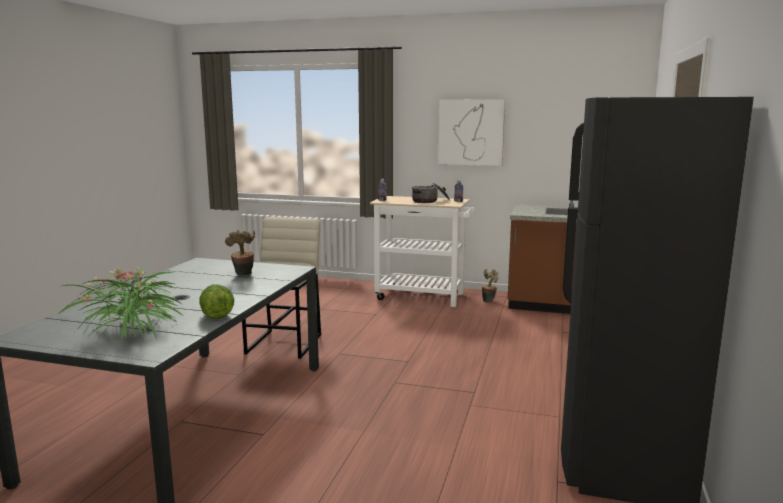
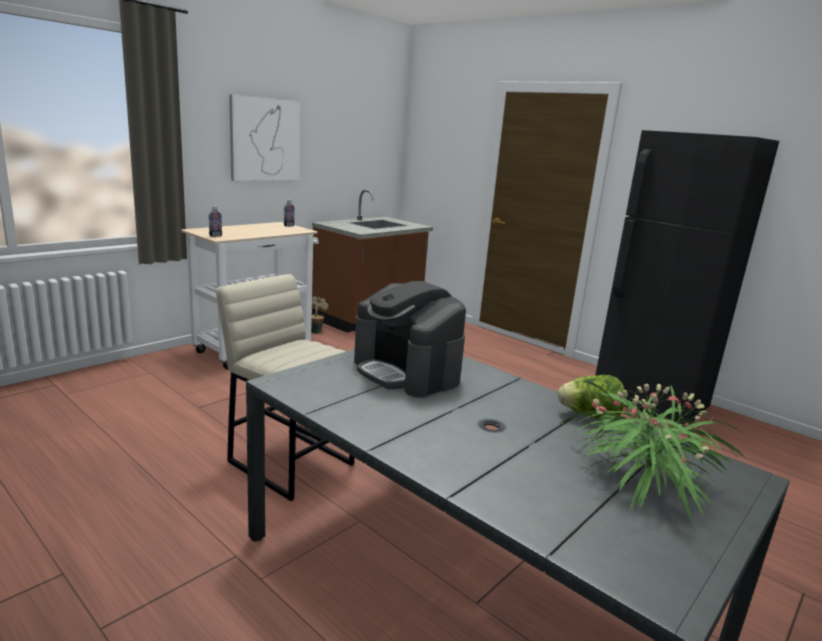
camera: 65 degrees left, 5 degrees up
potted plant [225,230,255,275] -> coffee machine [354,281,466,397]
cooking pot [412,183,450,203] -> none

